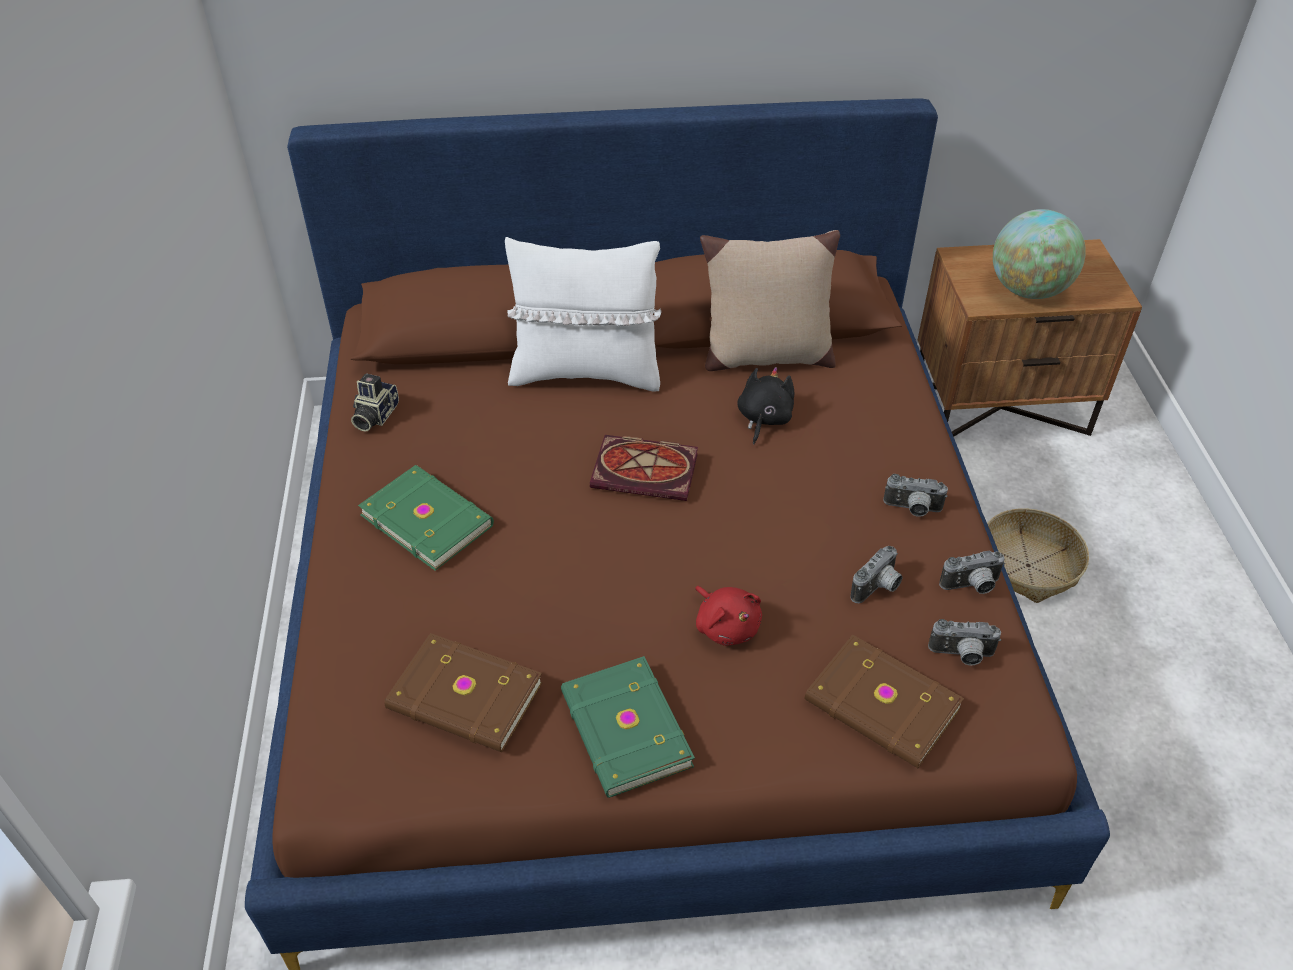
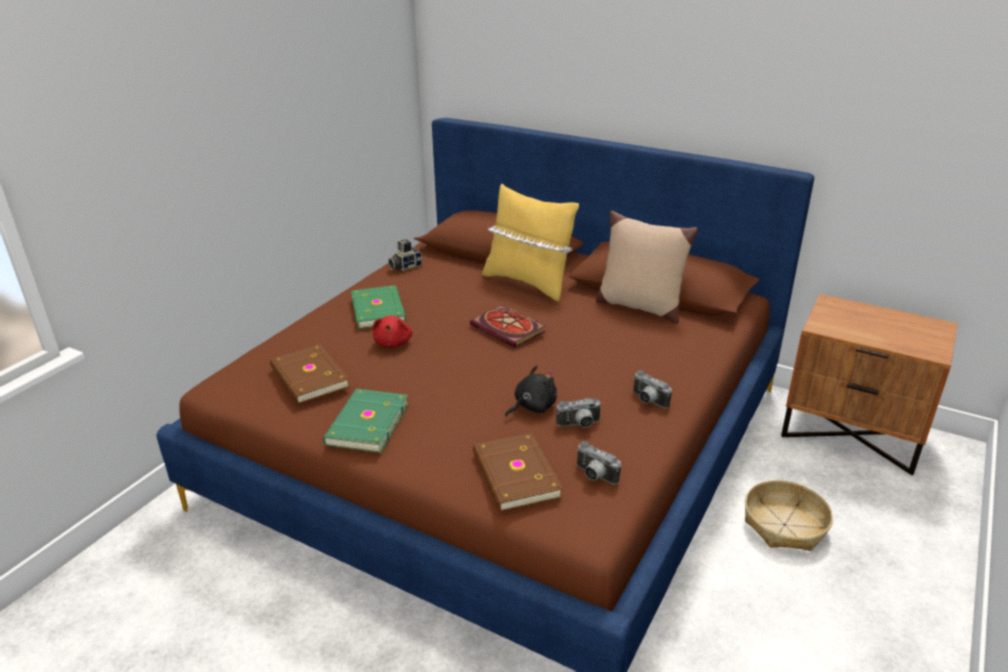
camera: 35 degrees right, 15 degrees down
white pillow [505,237,662,392] -> yellow pillow [482,184,579,302]
red plush toy [695,586,762,646] -> red plush toy moved to [373,315,412,348]
black plush toy [737,367,794,445] -> black plush toy moved to [505,365,557,417]
camera [939,550,1005,594] -> none
globe [993,209,1086,299] -> none

